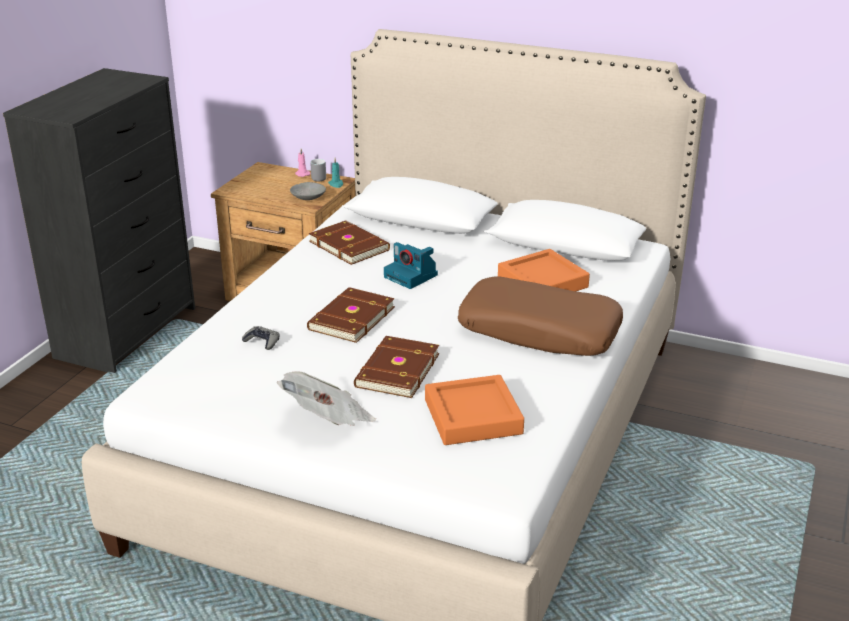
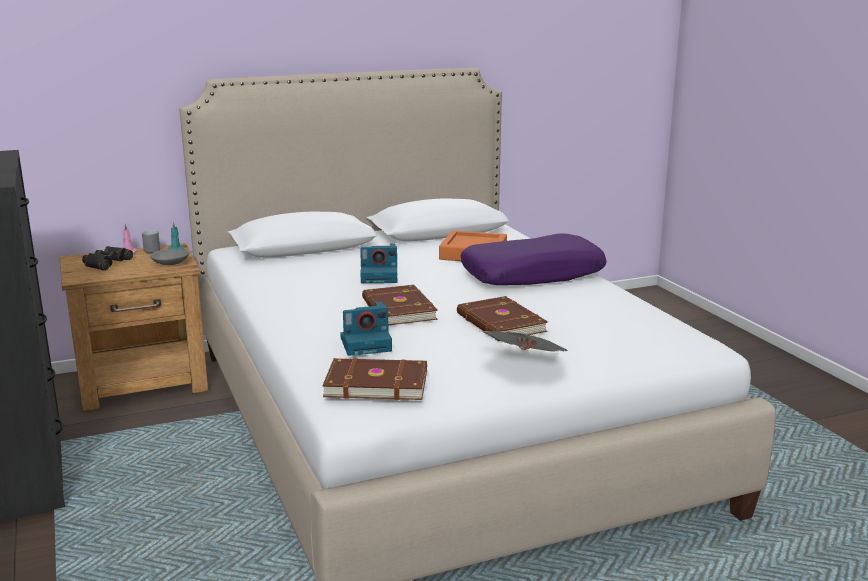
camera: 45 degrees left, 10 degrees down
grey game controller [242,326,280,350] -> camera [340,302,392,356]
brown book [308,220,390,265] -> brown book moved to [322,358,427,400]
orange tray [425,375,524,445] -> none
brown pillow [458,276,623,356] -> purple pillow [461,233,607,285]
none -> black binoculars [82,246,133,271]

